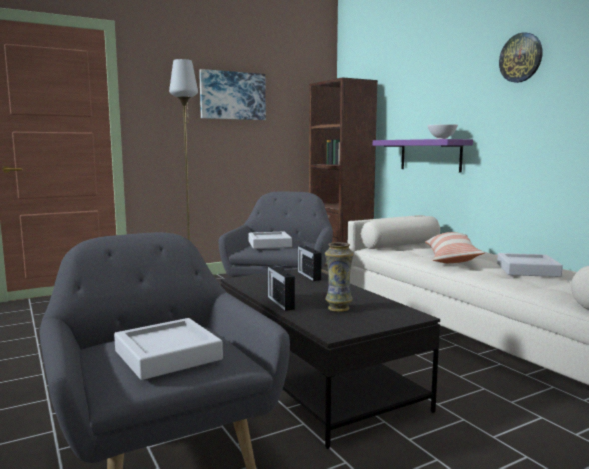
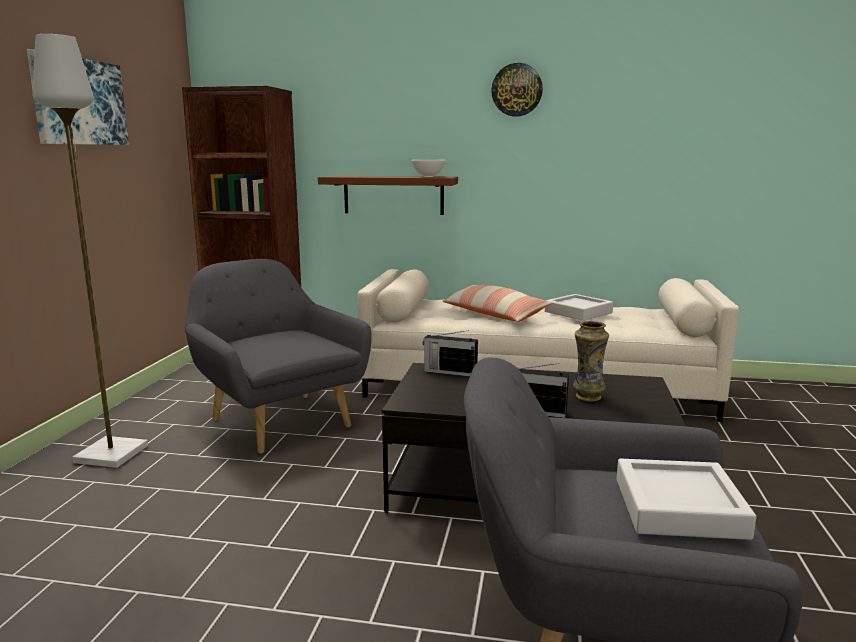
camera: 50 degrees left, 5 degrees up
grey tray [248,231,292,249] -> none
purple shelf [373,139,473,173] -> brown shelf [318,176,458,215]

